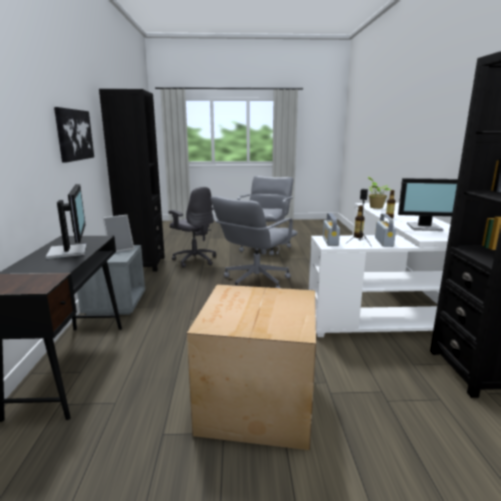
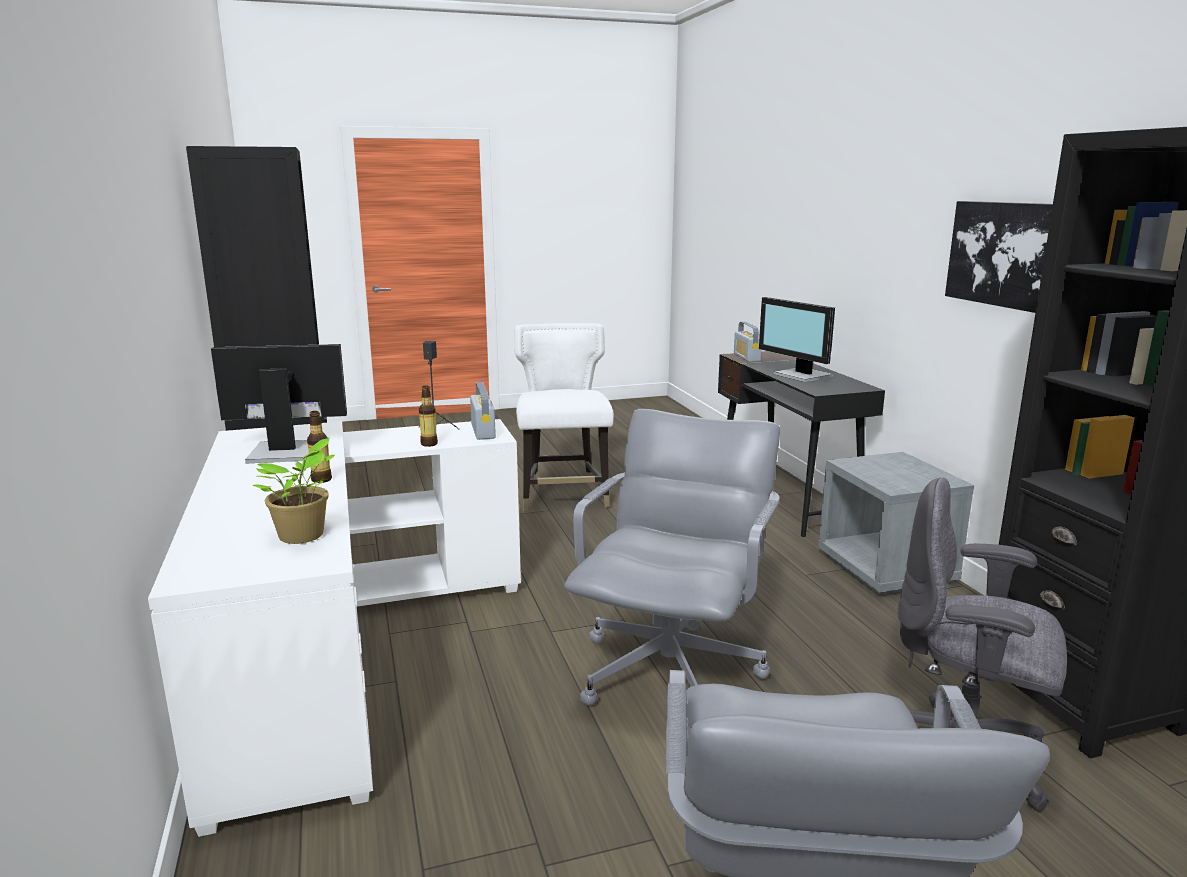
camera: 165 degrees right, 0 degrees up
picture frame [103,215,134,252] -> none
cardboard box [187,284,316,450] -> white chair [515,323,614,511]
radio [375,213,396,247] -> radio moved to [734,322,762,362]

